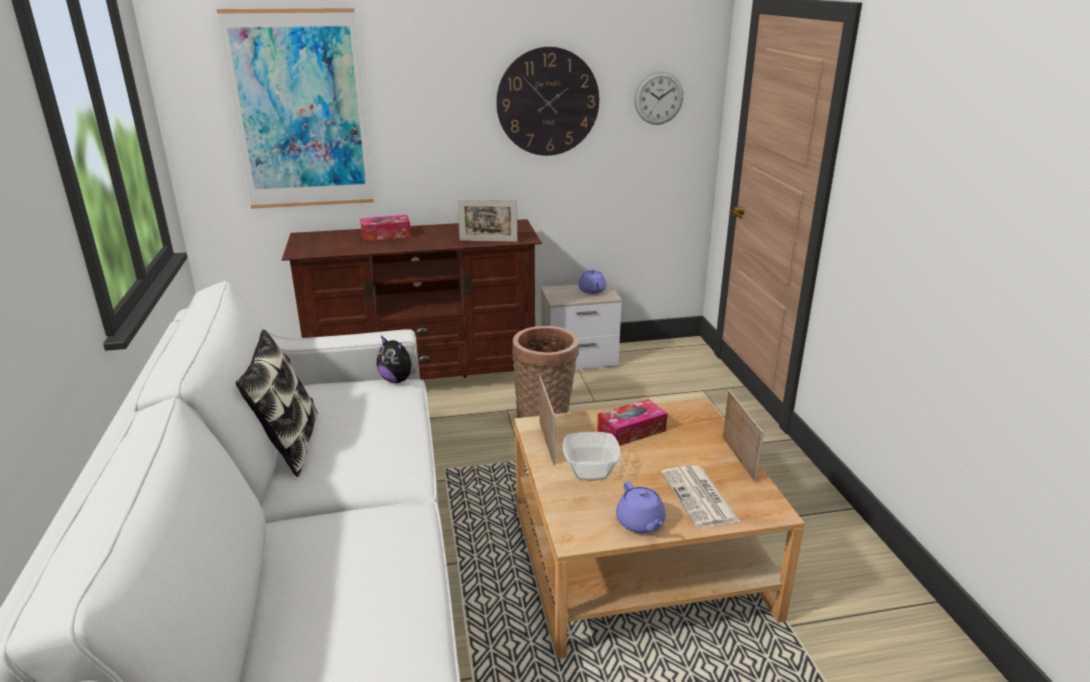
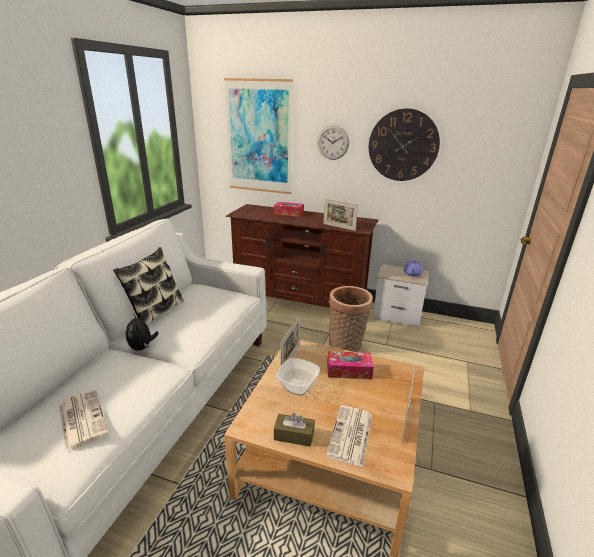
camera: 30 degrees right, 0 degrees up
plush toy [377,336,418,383] -> plush toy moved to [126,314,158,351]
purple teapot [616,481,666,533] -> brown tissue box [274,413,315,447]
wall clock [634,72,683,125] -> wall clock moved to [317,125,349,160]
none -> newspaper [59,390,108,451]

